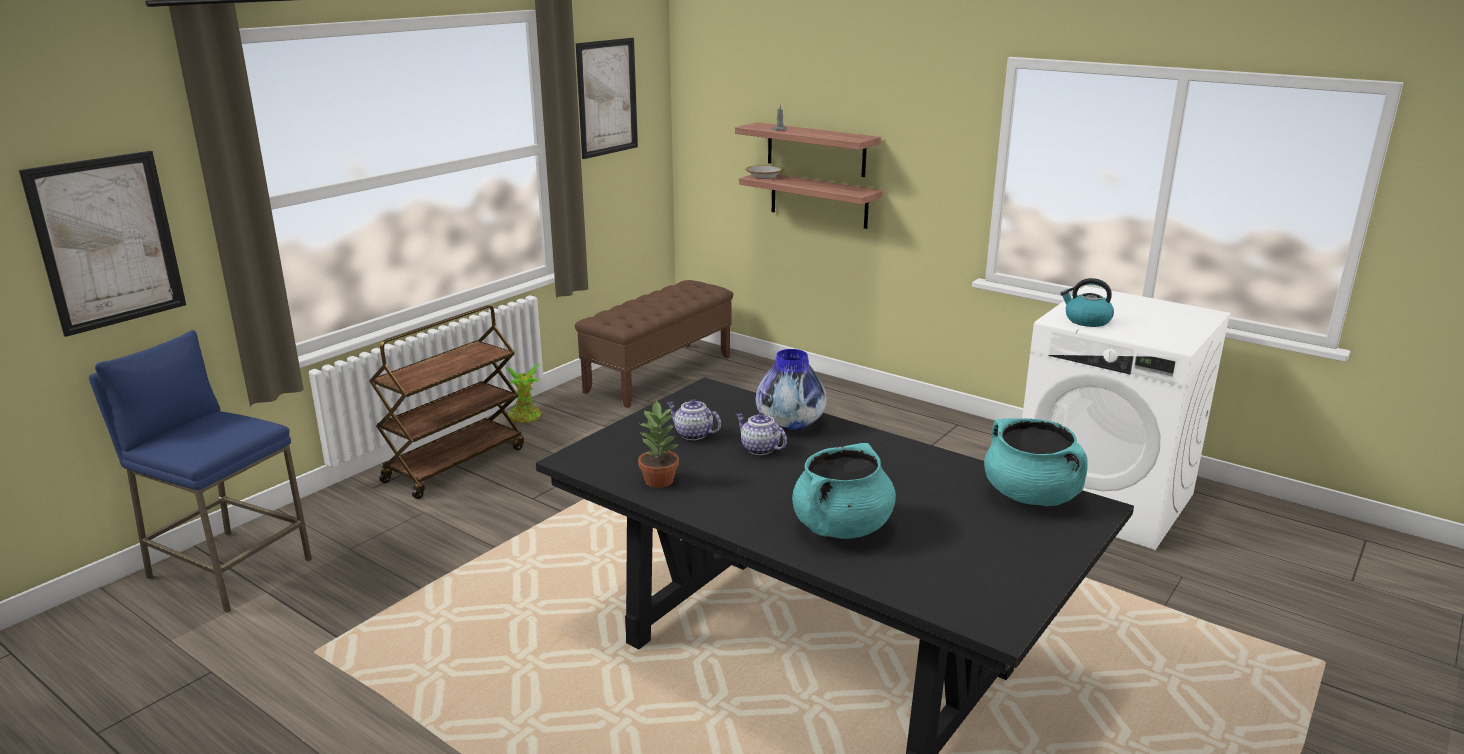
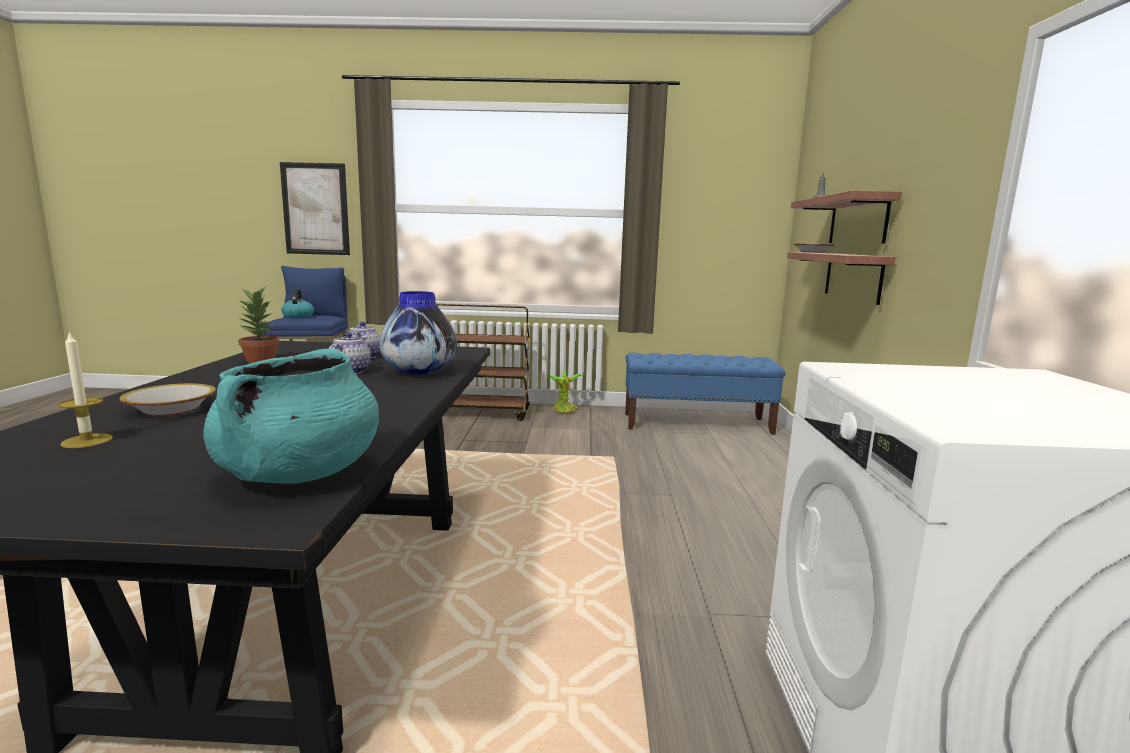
camera: 55 degrees right, 10 degrees down
brown bench [575,280,733,408] -> blue bench [625,353,786,435]
picture [576,38,638,159] -> none
turquoise cooking pot [792,443,896,539] -> bowl [120,383,216,416]
kettle [1060,278,1114,327] -> kettle moved to [281,288,314,318]
none -> candle [58,331,113,448]

